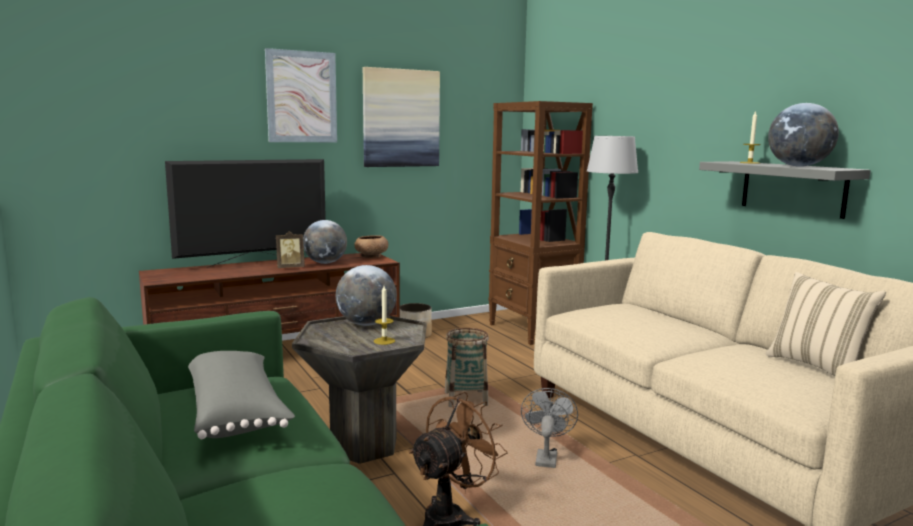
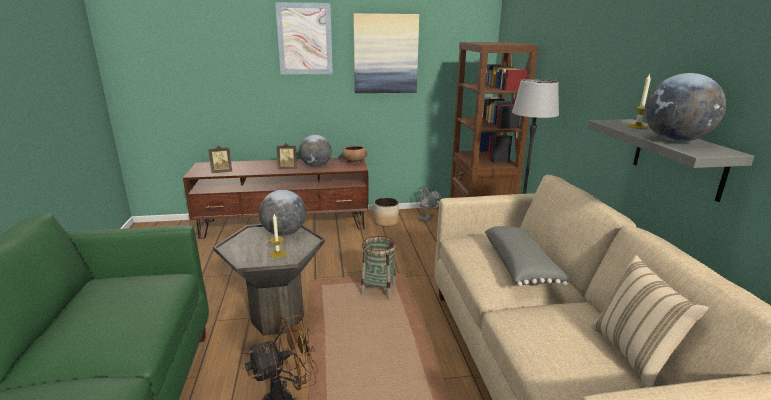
camera: 20 degrees right, 10 degrees up
television [165,159,326,268] -> none
grey pillow [188,351,295,439] -> grey pillow moved to [485,226,571,286]
grey fan [521,388,578,468] -> grey fan moved to [417,186,441,222]
none -> picture frame [208,145,232,173]

